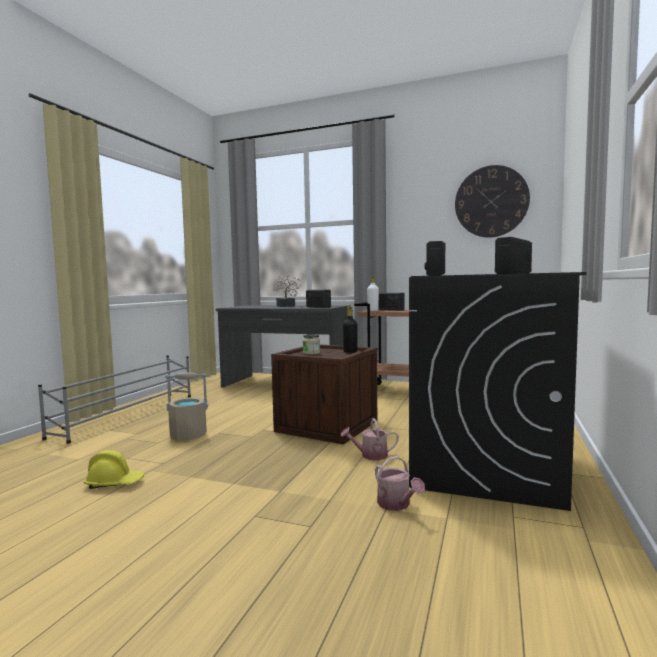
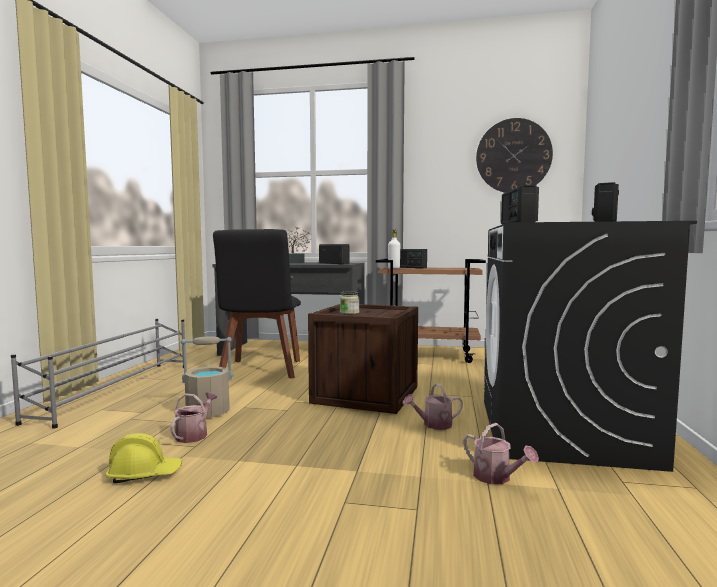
camera: 10 degrees left, 0 degrees up
black bottle [343,306,357,353] -> none
none -> watering can [170,392,217,443]
none -> black chair [213,229,301,379]

